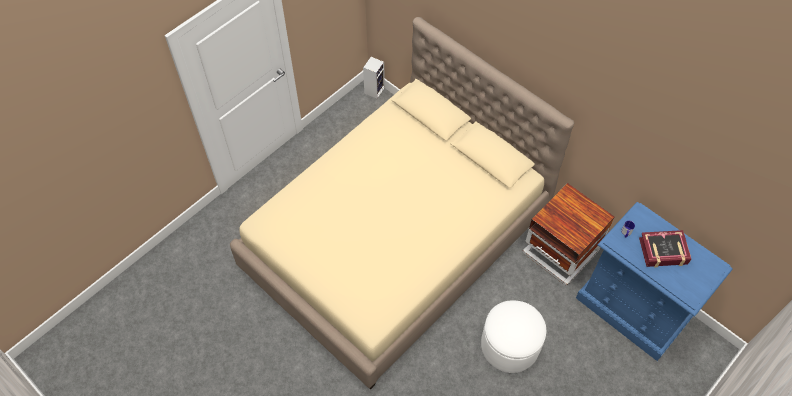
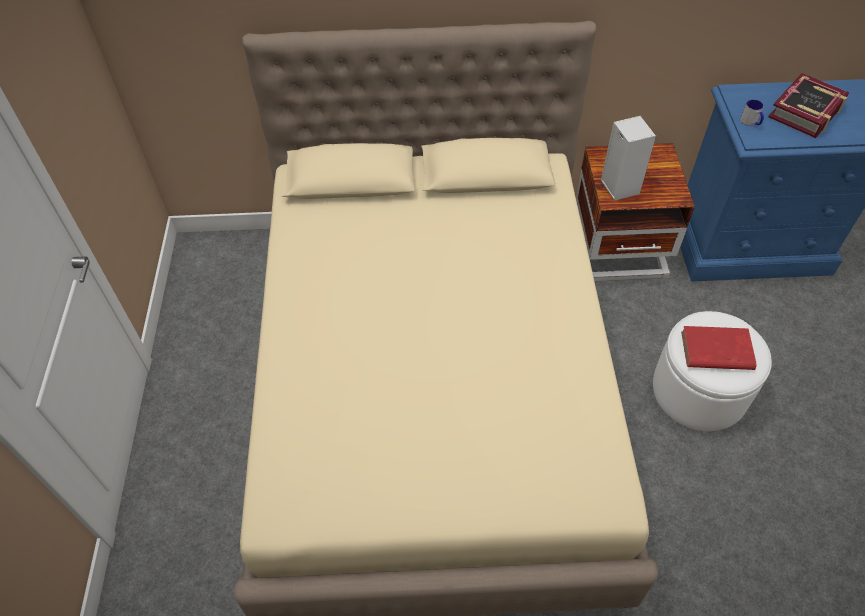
camera: 45 degrees left, 5 degrees down
speaker [363,57,385,98] -> speaker moved to [601,116,656,201]
none -> red book [681,326,756,370]

